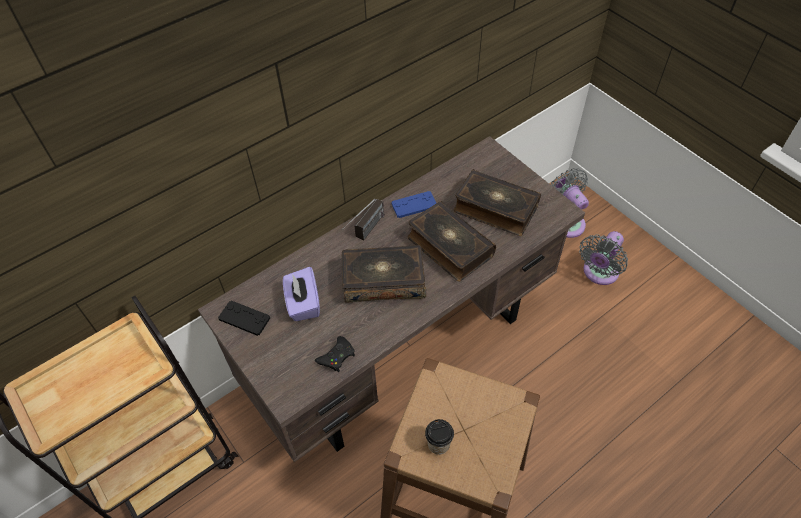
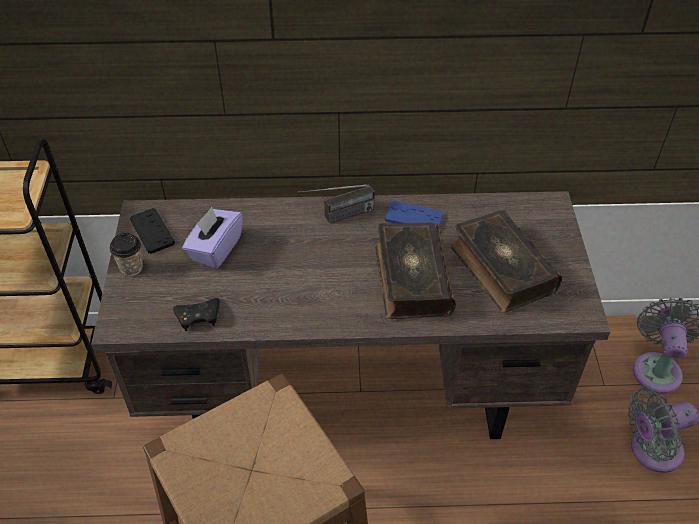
camera: 35 degrees right, 5 degrees down
book [342,245,426,303] -> none
cup [425,419,454,455] -> cup moved to [110,233,143,276]

